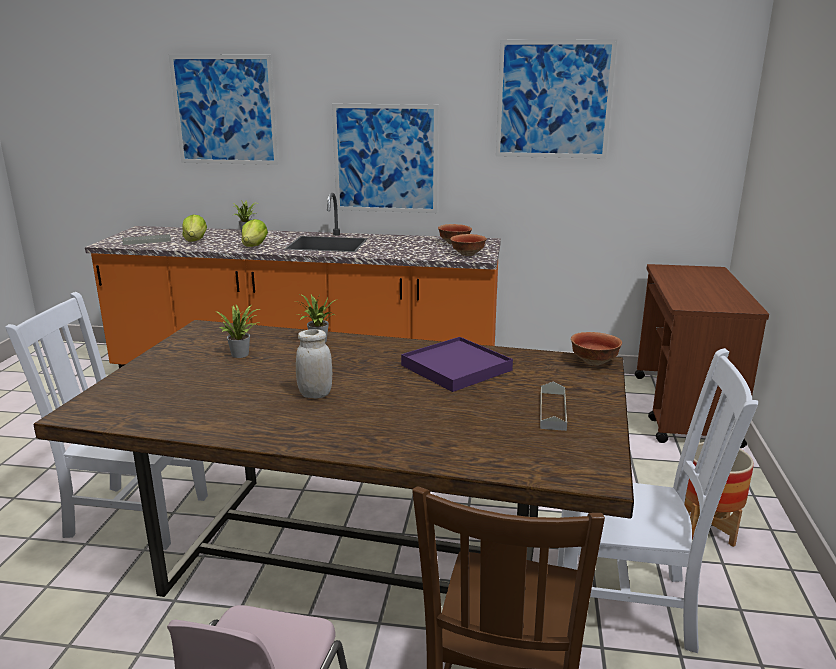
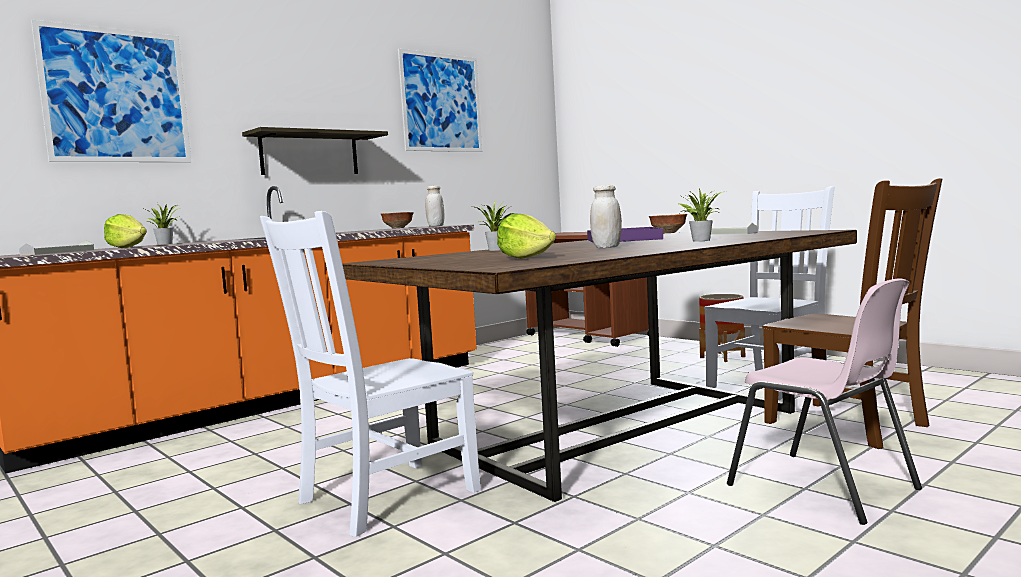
camera: 50 degrees left, 15 degrees down
potted plant [215,305,260,358] -> potted plant moved to [679,189,722,241]
lettuce [242,219,268,247] -> lettuce moved to [497,214,556,259]
picture [332,104,438,213] -> shelf [242,127,388,175]
bowl [450,234,487,256] -> white jar [425,185,444,227]

